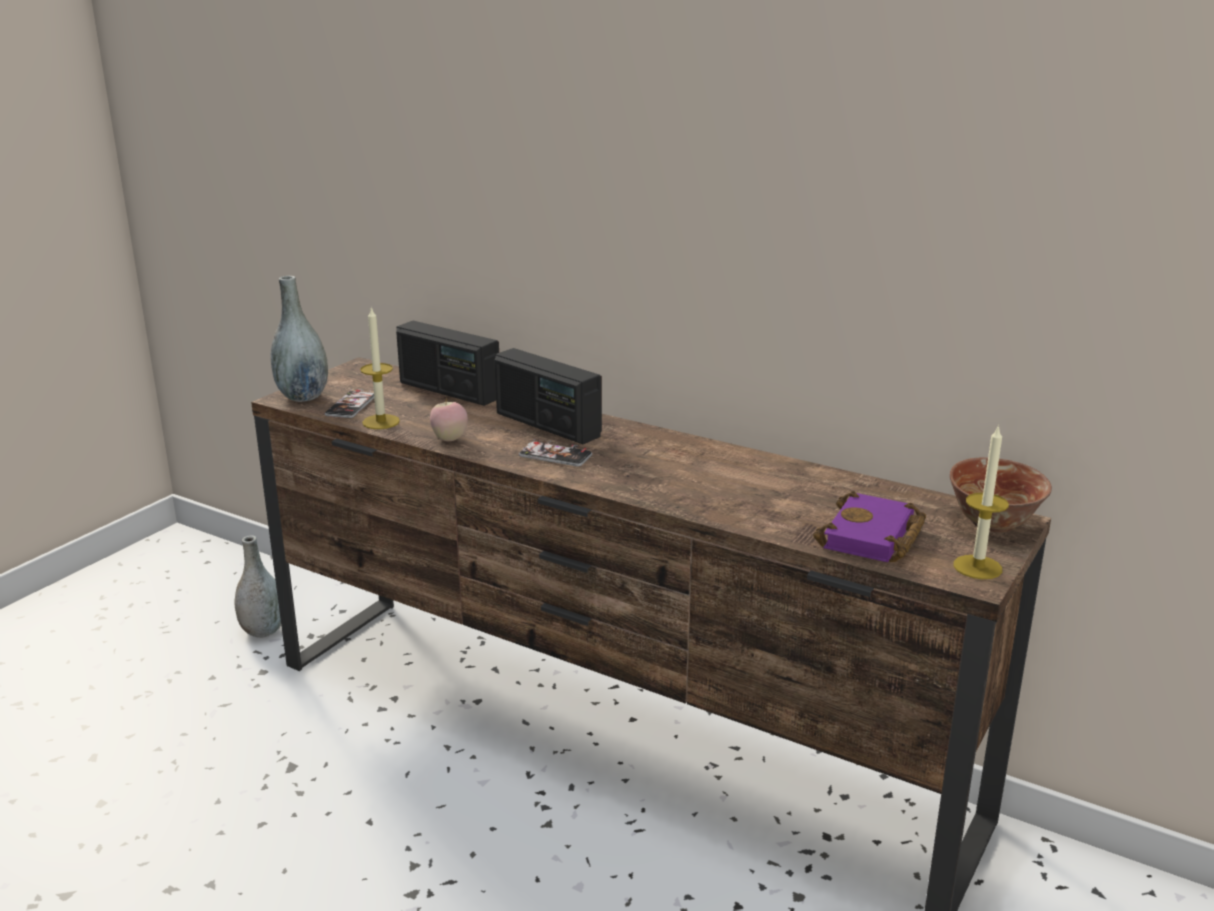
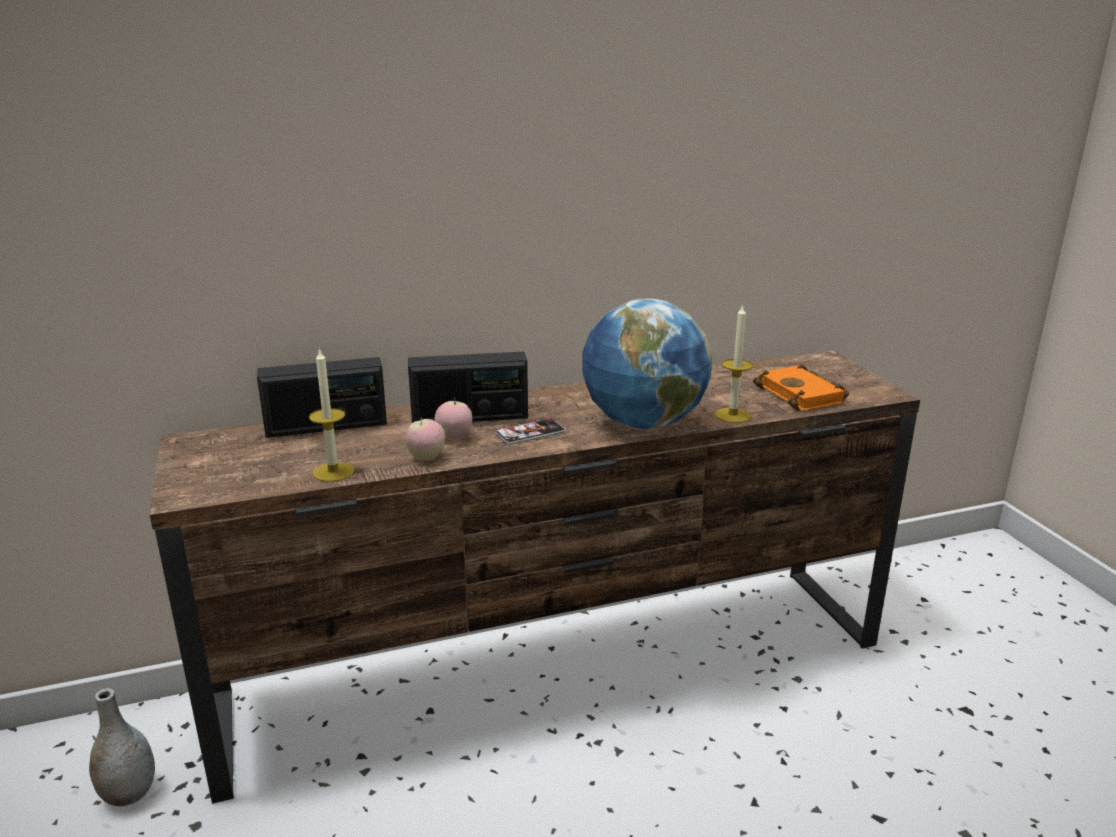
camera: 50 degrees left, 0 degrees up
grey vase [270,276,328,402] -> none
phone [325,389,374,418] -> none
purple book [813,491,926,562] -> orange book [753,364,849,411]
bowl [950,457,1052,532] -> none
candle [954,424,1009,579] -> candle moved to [715,304,753,423]
none -> apple [435,398,472,440]
none -> globe [582,298,712,429]

